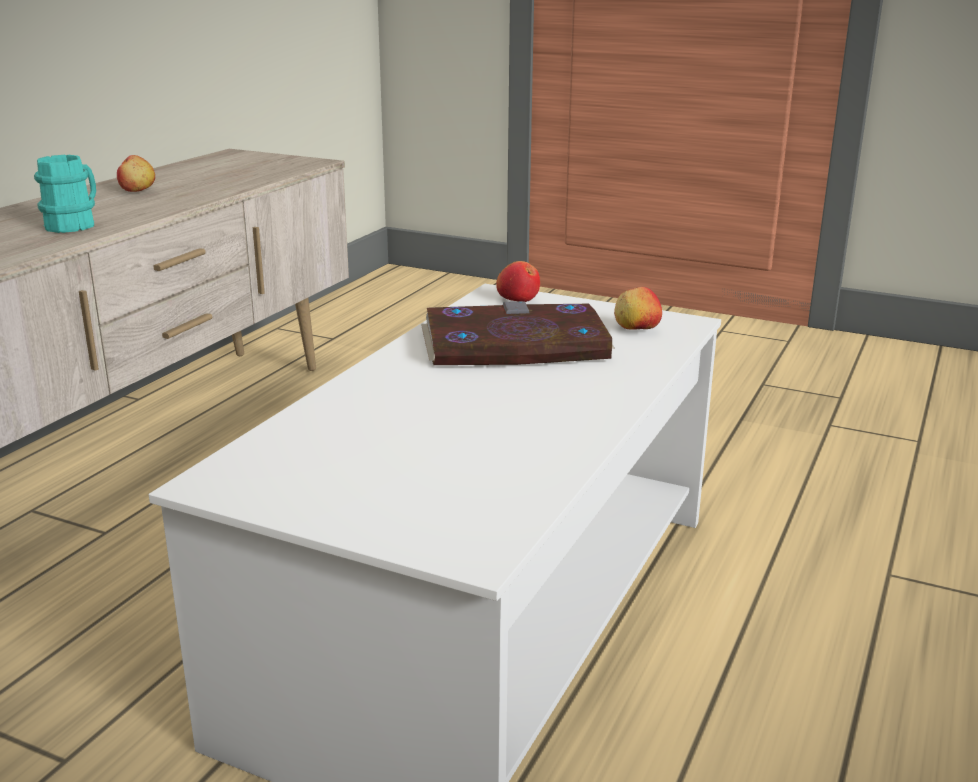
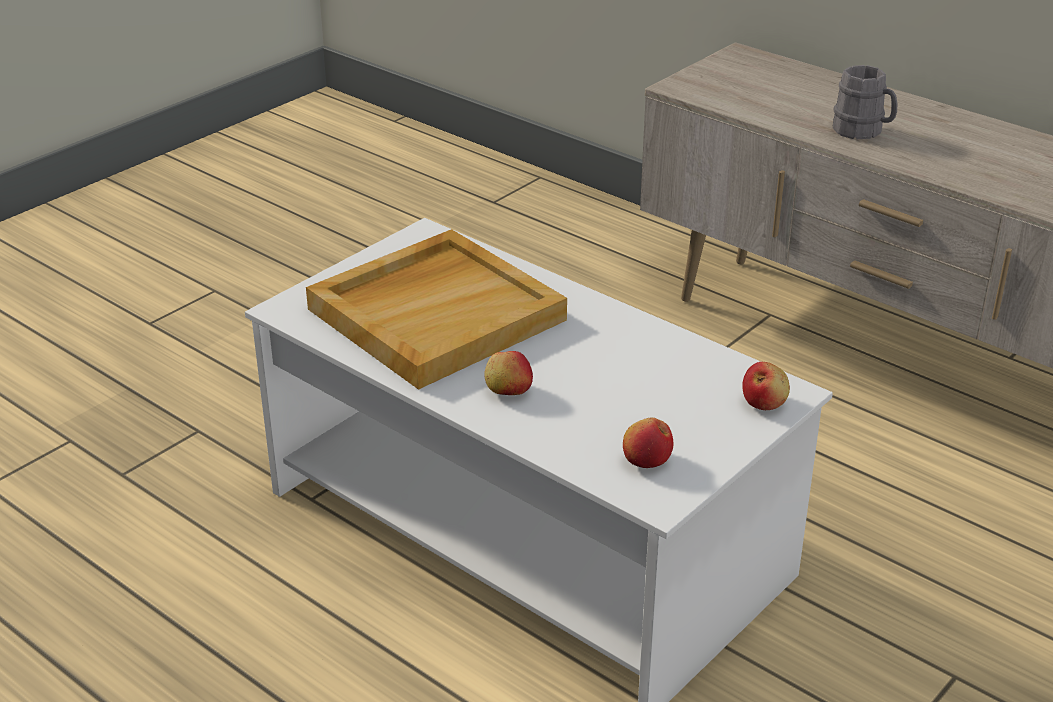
camera: 105 degrees right, 10 degrees up
turquoise mug [34,155,96,233] -> grey mug [833,65,897,139]
apple [117,155,155,192] -> apple moved to [484,351,533,395]
book [421,301,615,365] -> none
none -> beige tray [306,229,567,390]

